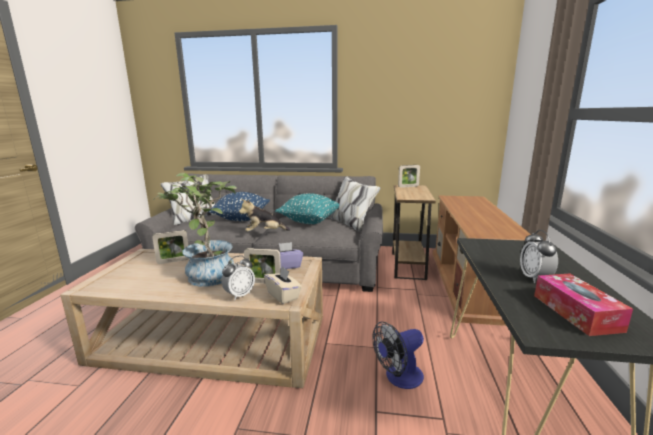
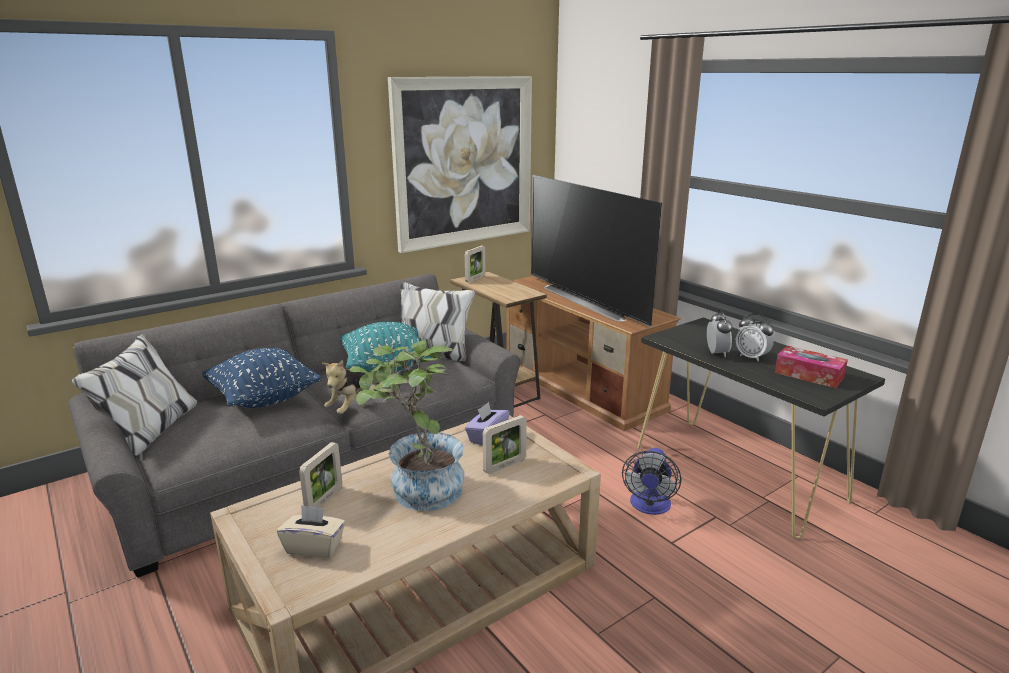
camera: 45 degrees left, 5 degrees up
alarm clock [221,255,255,300] -> alarm clock moved to [707,310,732,357]
beige tissue box [264,266,302,304] -> beige tissue box moved to [277,505,345,558]
none -> picture [388,76,532,253]
none -> television [531,175,662,327]

